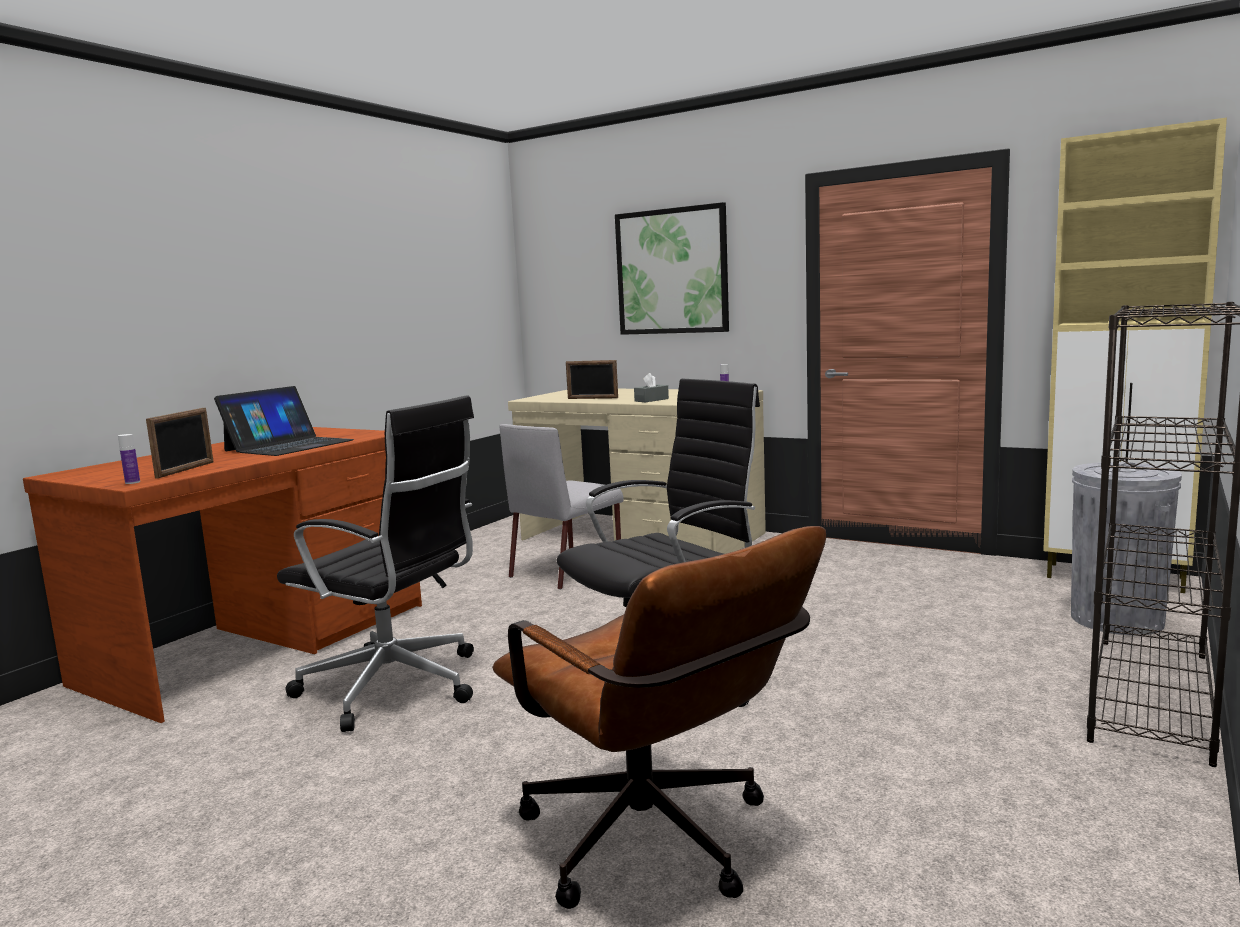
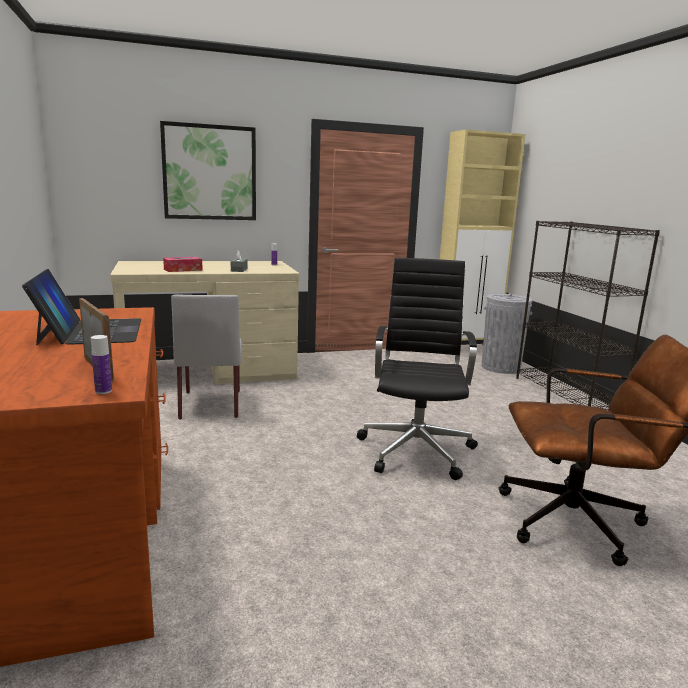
camera: 50 degrees left, 5 degrees up
black office chair [277,395,474,732] -> none
picture frame [566,360,618,399] -> tissue box [163,257,203,272]

